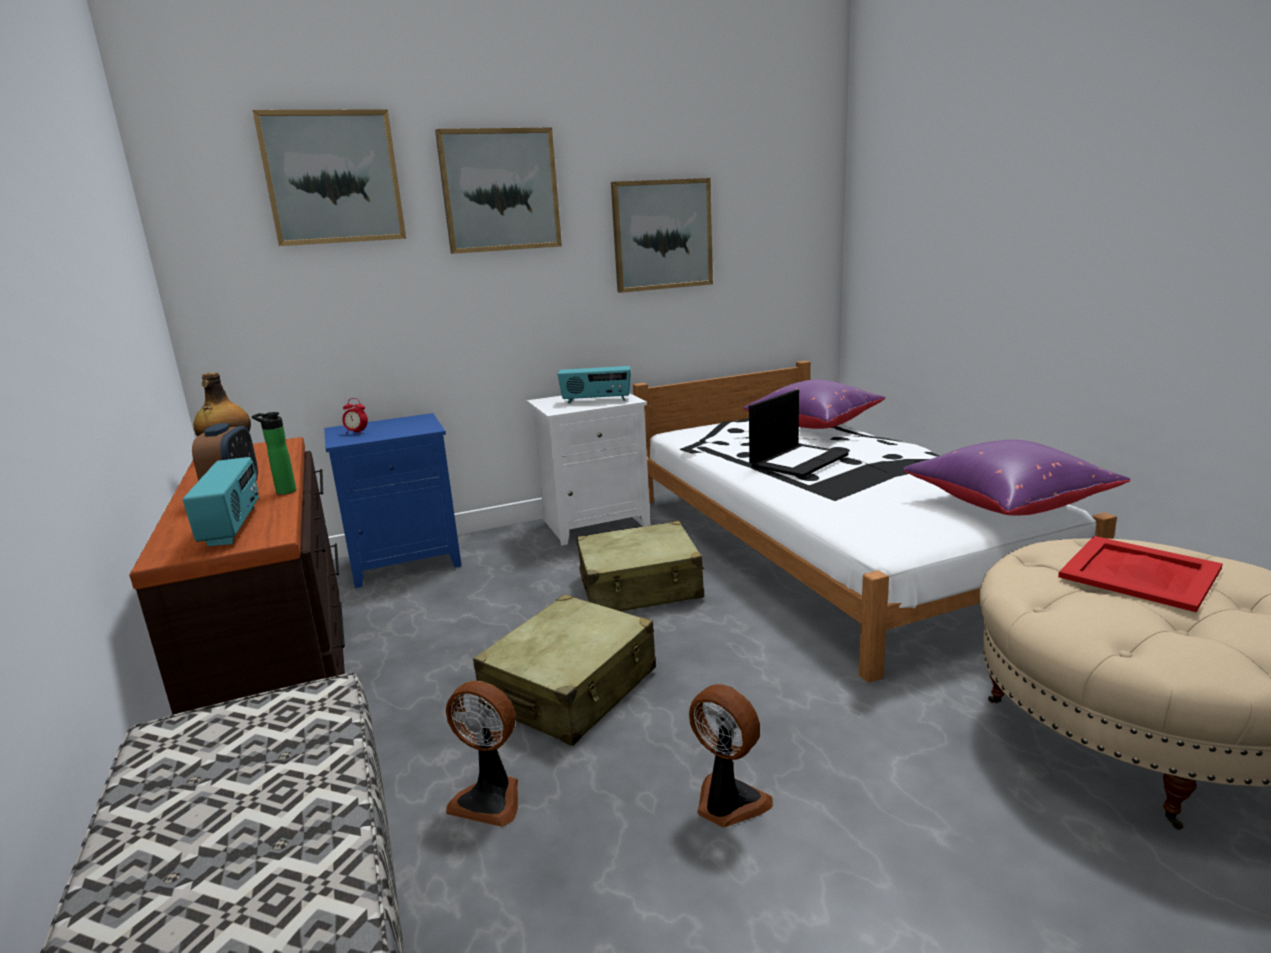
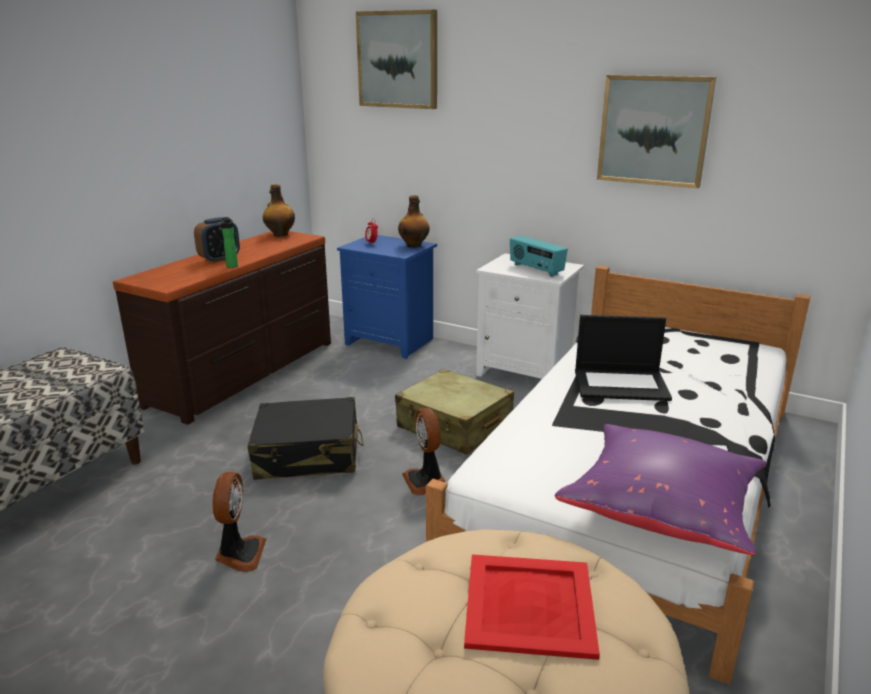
camera: 50 degrees right, 5 degrees up
radio [183,457,259,546] -> none
picture [435,127,562,254] -> none
fan [446,681,518,827] -> fan moved to [402,408,446,496]
beige suitcase [473,595,656,746] -> black suitcase [248,397,364,480]
purple pillow [743,379,885,429] -> none
none -> bottle [398,195,430,248]

